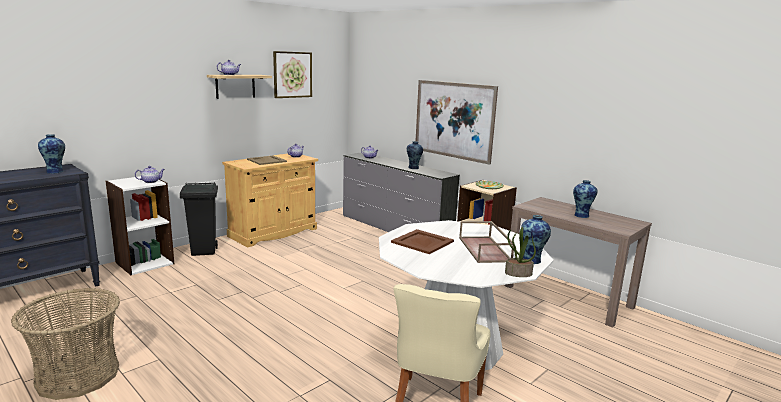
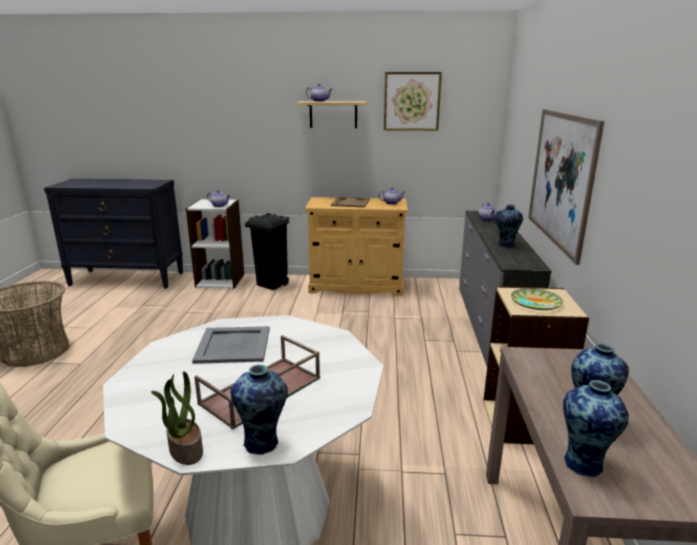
camera: 50 degrees right, 5 degrees up
vase [38,134,65,174] -> vase moved to [563,380,629,477]
brown tray [391,229,454,254] -> grey tray [192,326,270,364]

